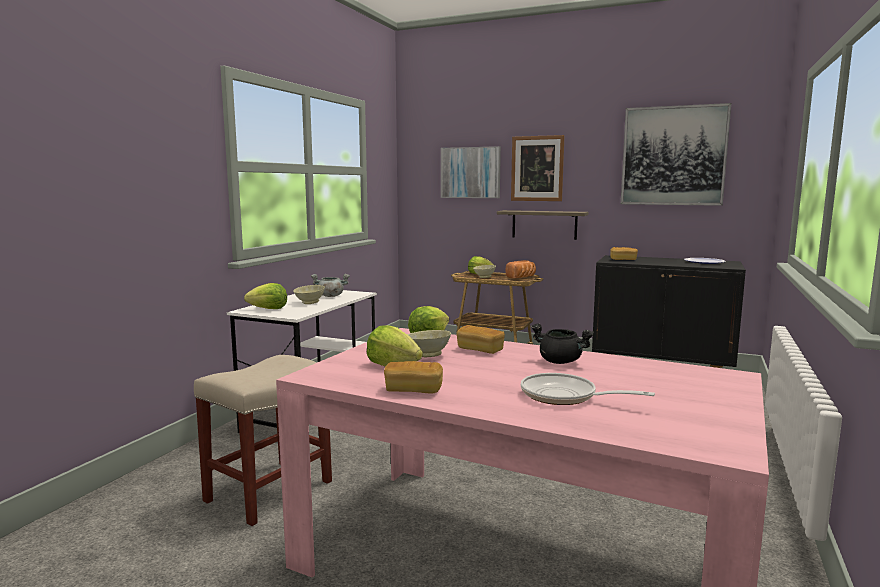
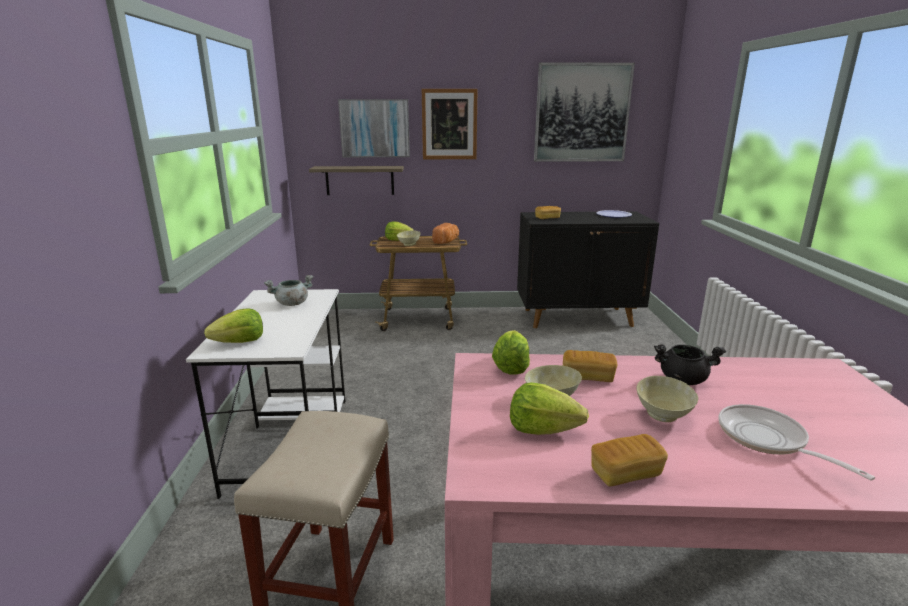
camera: 25 degrees left, 10 degrees up
beige bowl [293,285,325,304] -> beige bowl moved to [636,376,698,422]
shelf [497,210,589,240] -> shelf moved to [309,166,404,195]
frying pan [521,373,655,405] -> frying pan turned 60 degrees clockwise [719,404,875,480]

